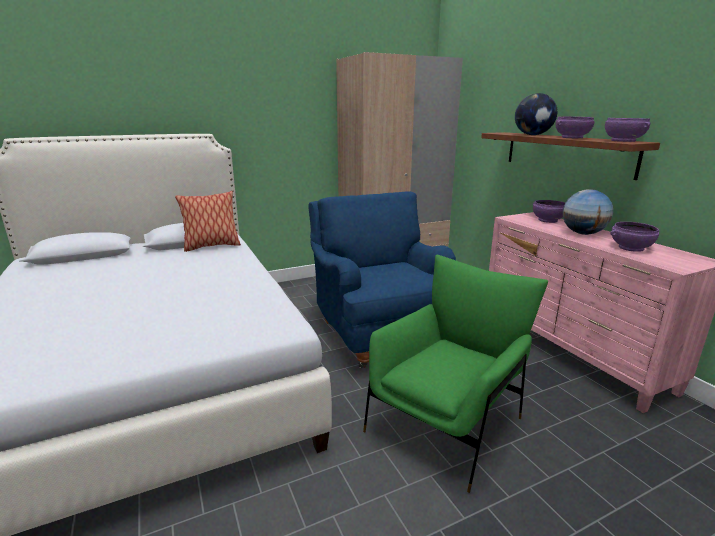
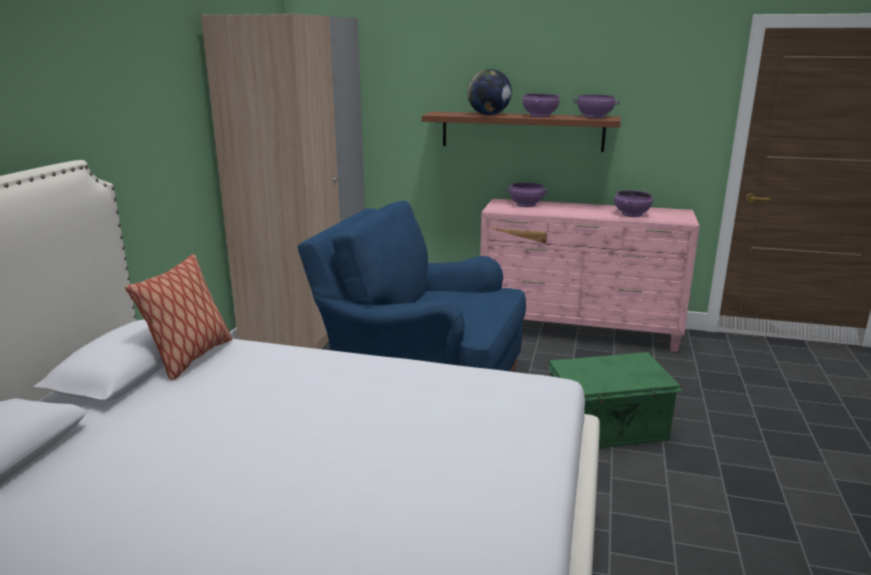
camera: 50 degrees left, 0 degrees up
green armchair [363,255,548,493] -> green storage box [547,352,683,448]
globe [563,189,613,235] -> none

